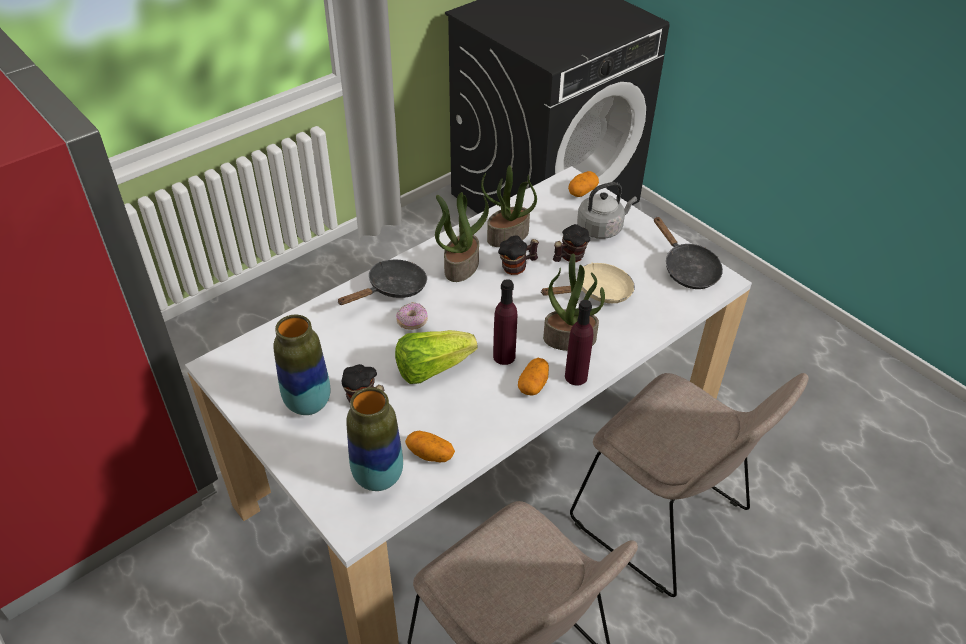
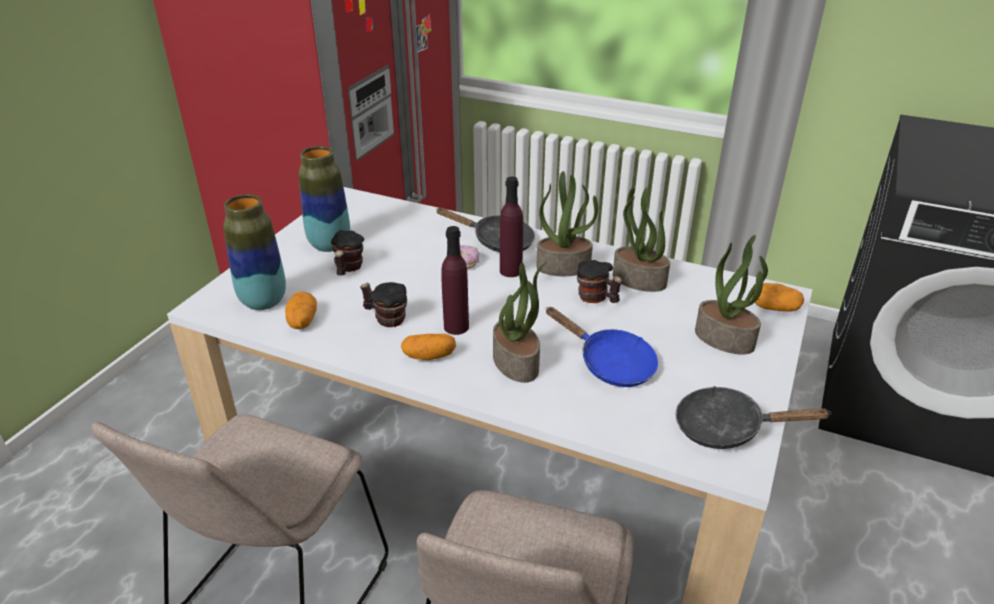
camera: 65 degrees right, 10 degrees down
lettuce [395,330,477,384] -> none
beige frying pan [540,263,635,303] -> blue frying pan [545,307,658,387]
mug [552,224,590,262] -> mug moved to [360,282,407,327]
purple bottle [565,300,593,385] -> purple bottle moved to [500,177,523,277]
grey kettle [577,182,637,239] -> potted plant [695,235,768,355]
black frying pan [654,216,723,289] -> black frying pan turned 60 degrees clockwise [675,386,832,449]

